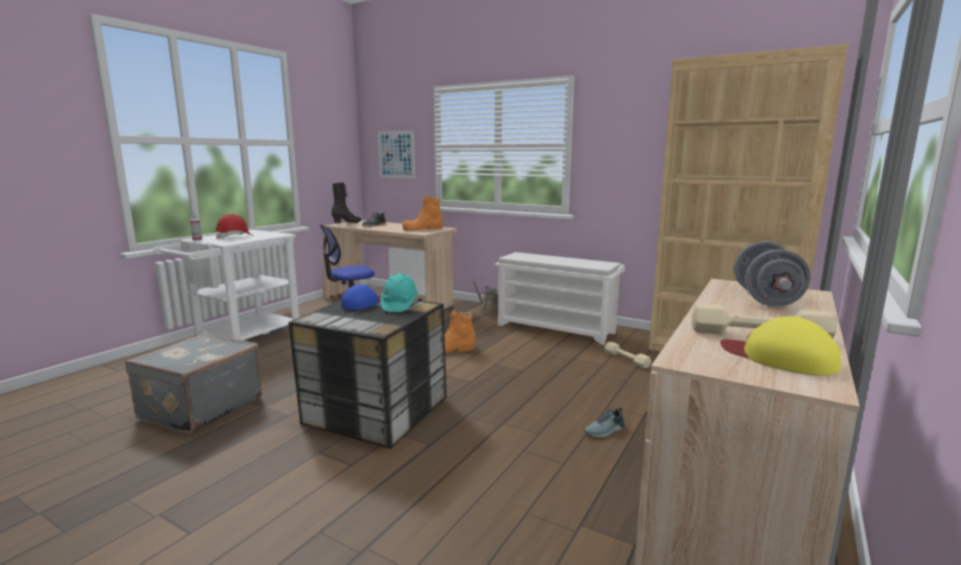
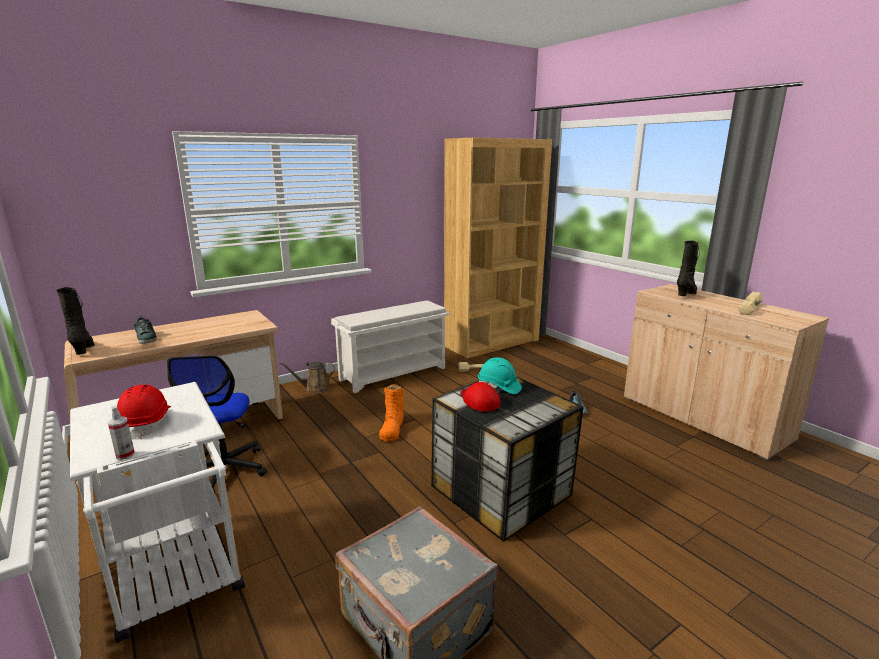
camera: 65 degrees left, 5 degrees up
blue cap [341,284,381,310] -> red cap [460,382,500,411]
picture [378,131,415,178] -> none
orange boot [402,196,443,231] -> none
yellow cap [720,316,841,376] -> none
grey dumbbell [734,241,811,307] -> black boot [677,241,699,296]

